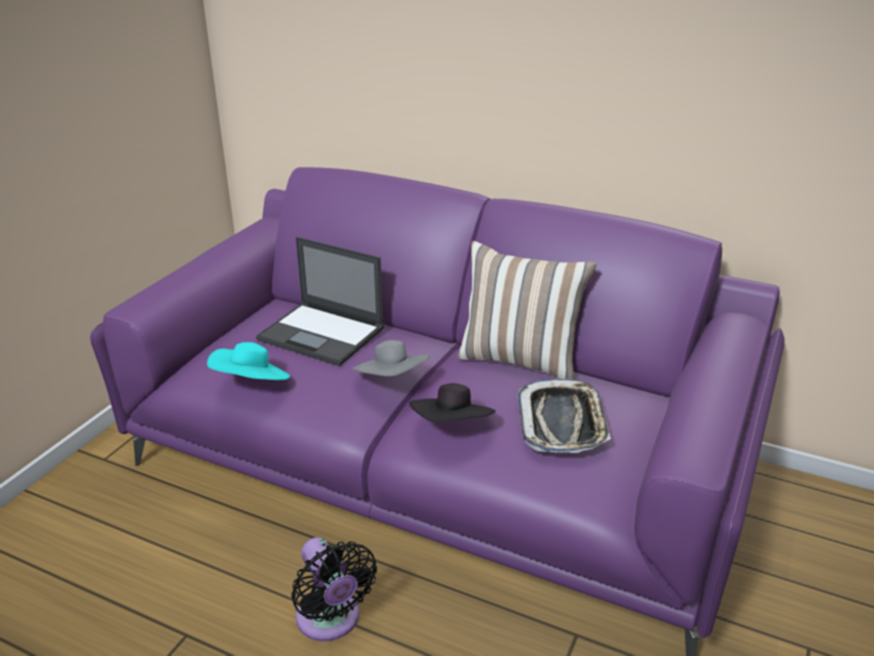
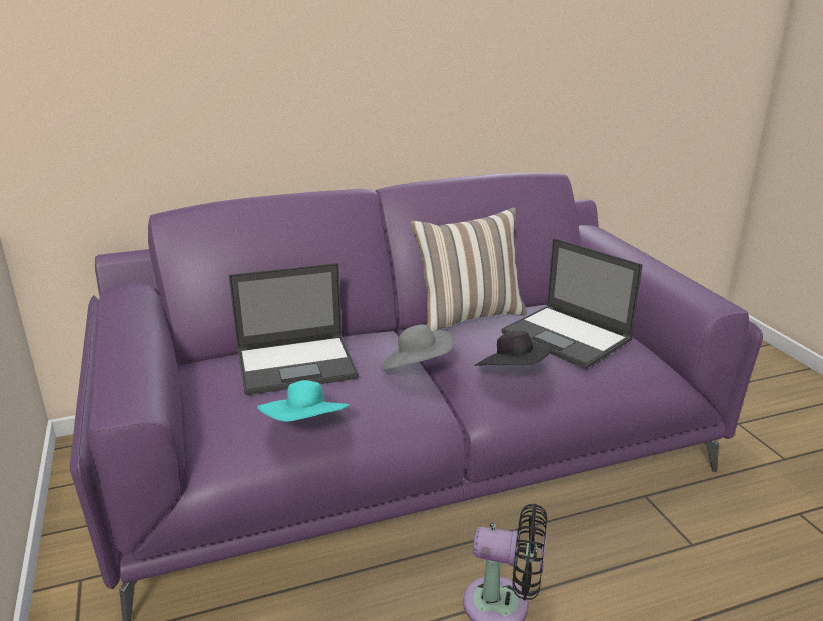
camera: 45 degrees left, 5 degrees down
tray [518,379,611,453] -> laptop [502,238,643,369]

